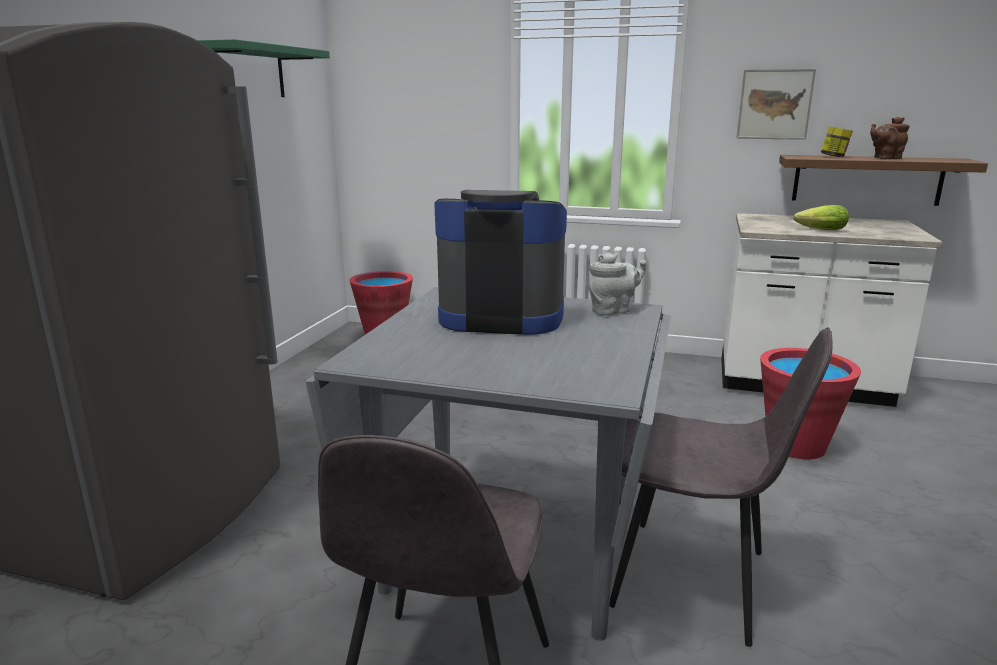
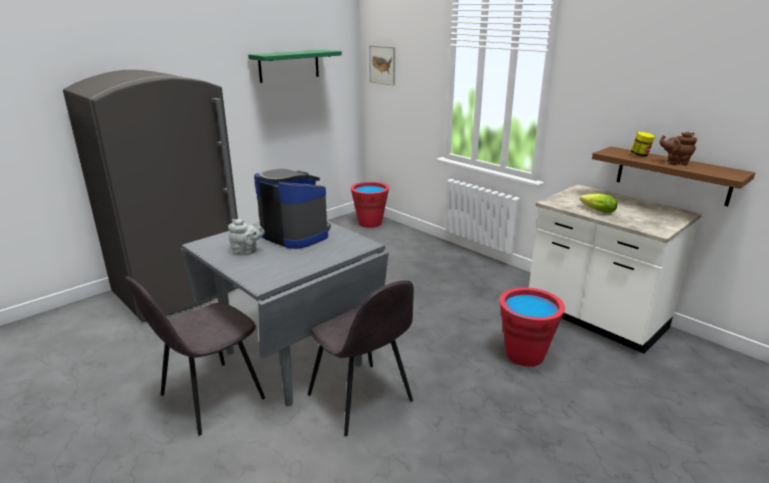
camera: 30 degrees right, 5 degrees up
grey teapot [589,252,646,316] -> grey teapot moved to [228,219,265,254]
picture [737,69,816,140] -> picture moved to [369,45,395,86]

